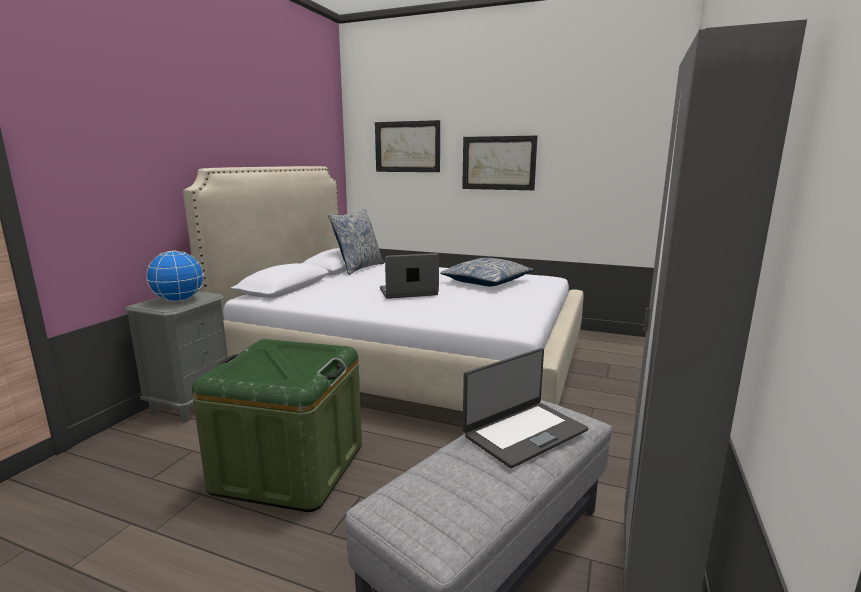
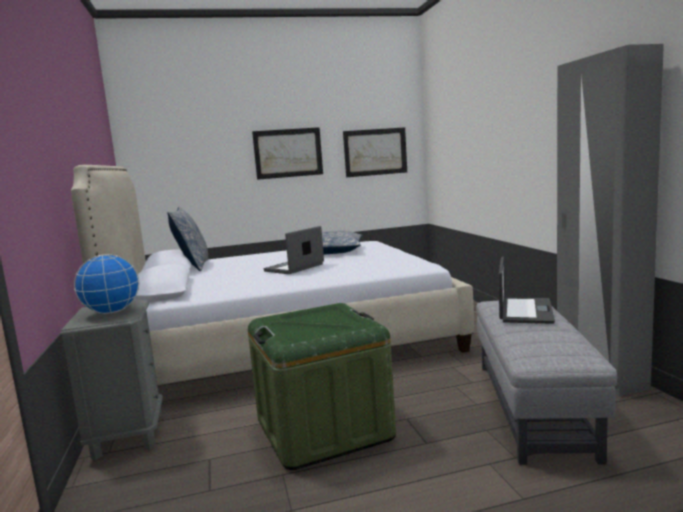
camera: 35 degrees left, 5 degrees down
picture [375,120,440,172] -> picture moved to [343,127,407,177]

